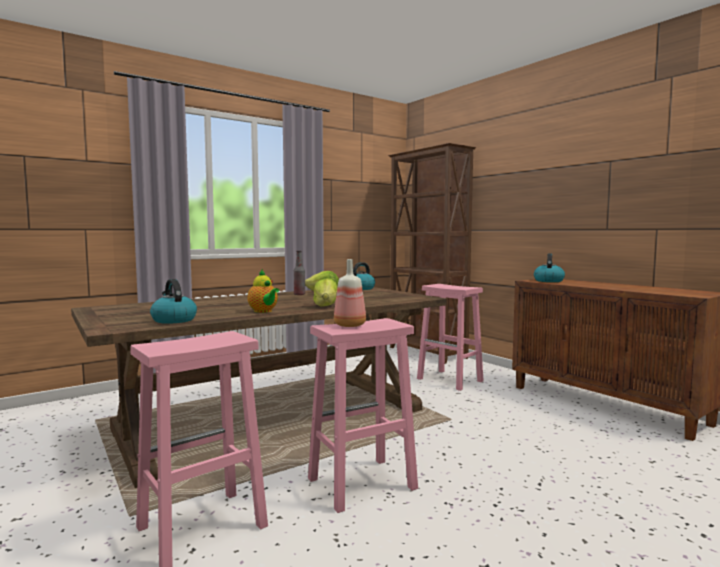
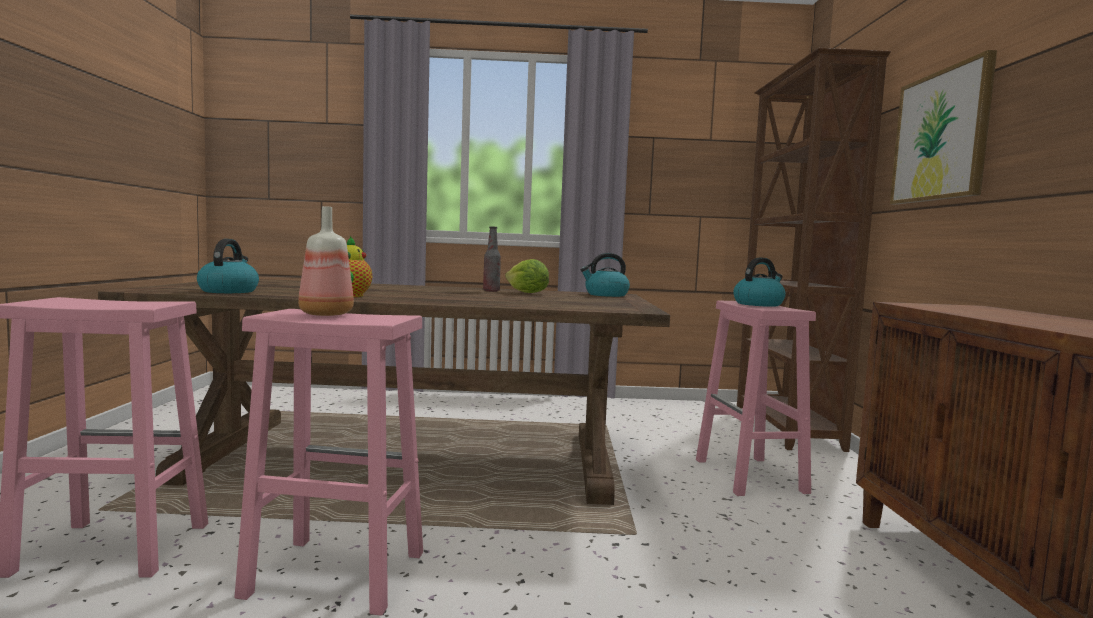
camera: 35 degrees right, 0 degrees up
lettuce [313,278,338,307] -> none
kettle [534,253,565,282] -> kettle moved to [733,258,786,307]
none -> picture [890,50,997,205]

